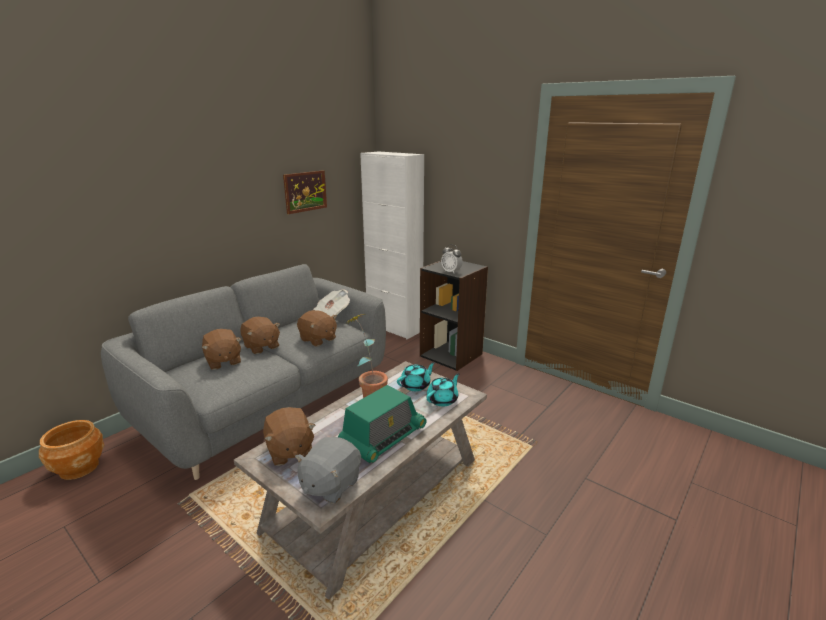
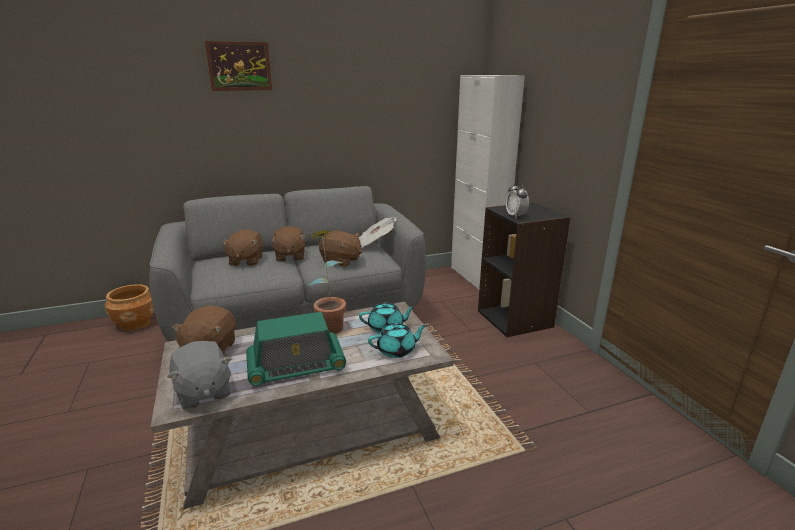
camera: 30 degrees right, 0 degrees up
picture [283,170,327,214] -> picture moved to [205,41,272,91]
grey plush toy [295,437,361,504] -> grey plush toy turned 90 degrees counterclockwise [167,341,232,409]
brown plush toy [297,310,337,346] -> brown plush toy turned 45 degrees counterclockwise [319,231,362,267]

